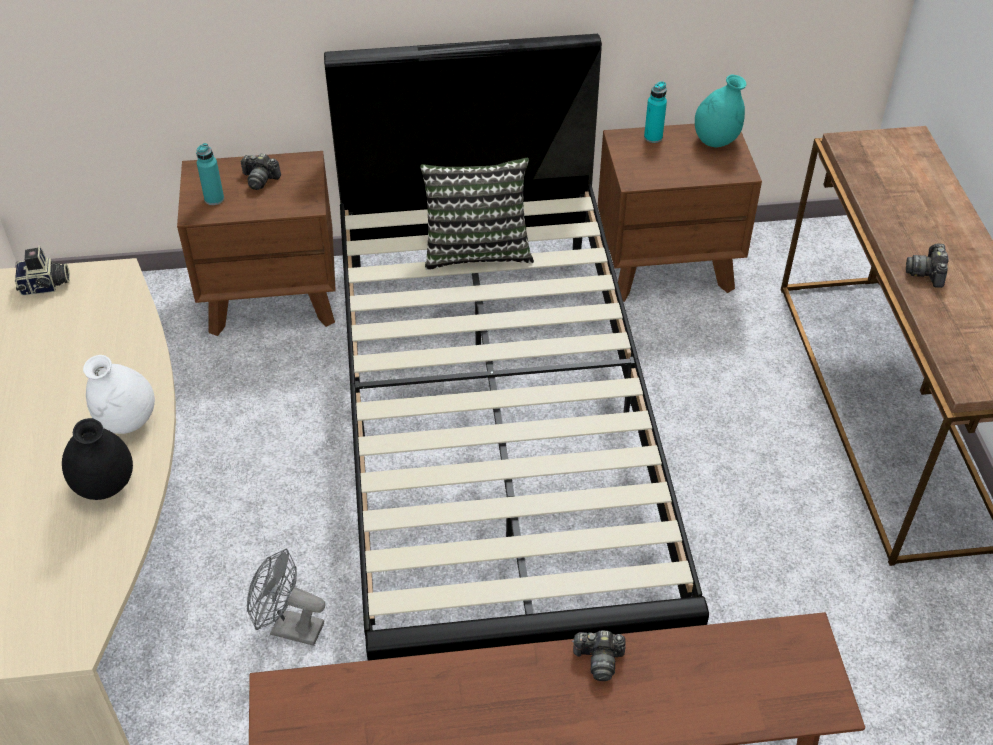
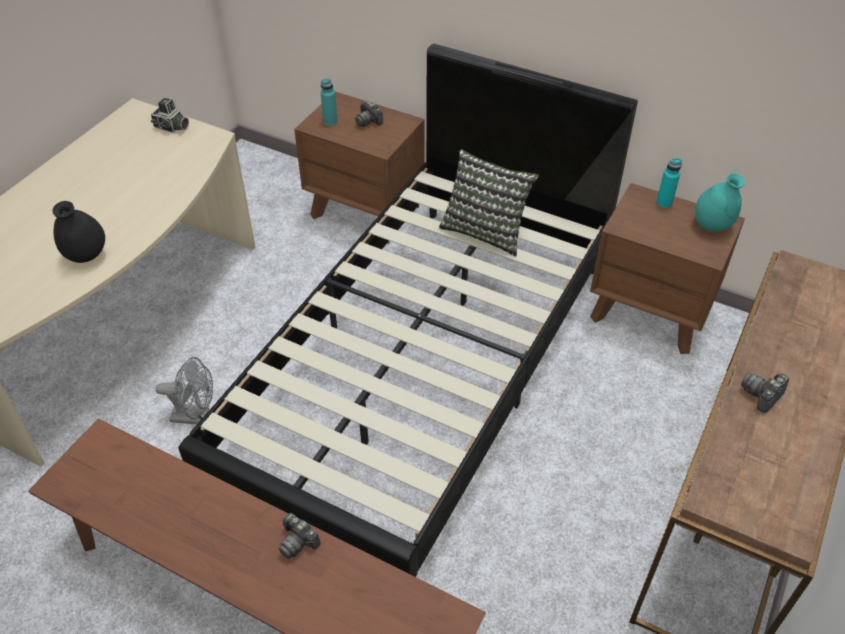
camera: 35 degrees right, 0 degrees up
white vase [83,355,155,434] -> none
grey fan [247,549,325,646] -> grey fan turned 135 degrees clockwise [156,357,213,425]

